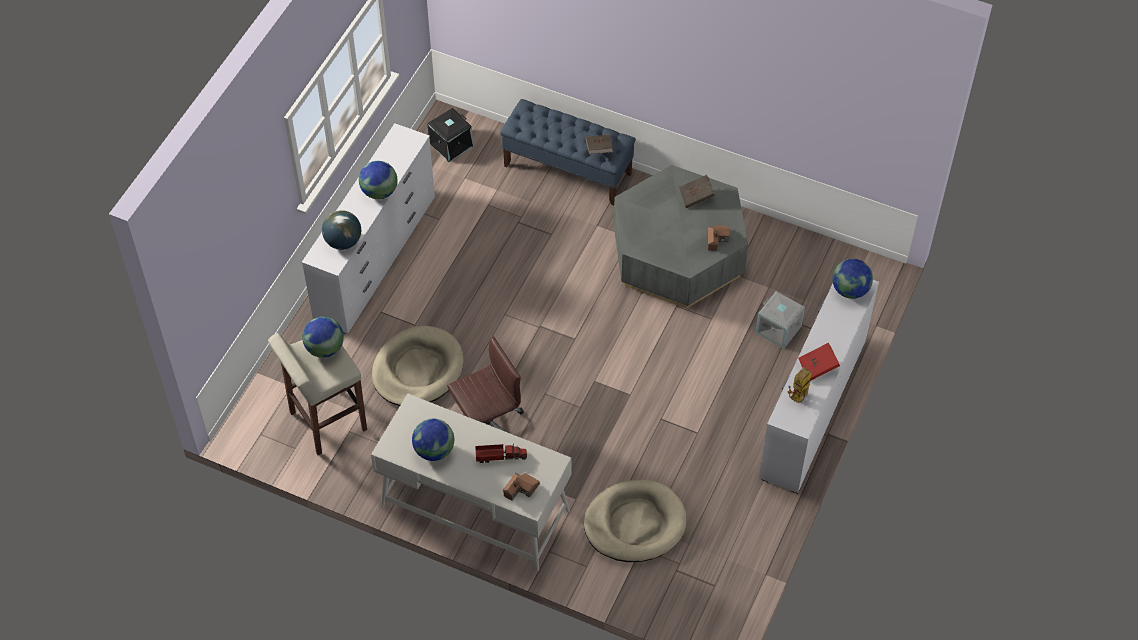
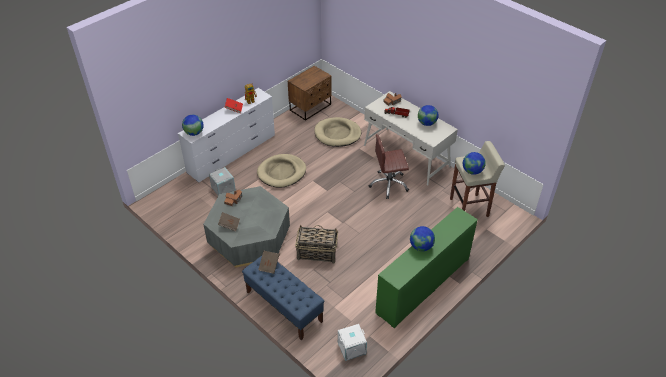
camera: 160 degrees left, 10 degrees down
white dresser [302,123,435,334] -> green dresser [375,207,478,328]
globe [322,210,361,250] -> none
beige dog bed [372,325,464,406] -> beige dog bed moved to [257,154,306,188]
black storage box [427,108,473,162] -> white storage box [338,324,367,361]
none -> brown nightstand [288,66,332,121]
none -> basket [295,225,338,263]

